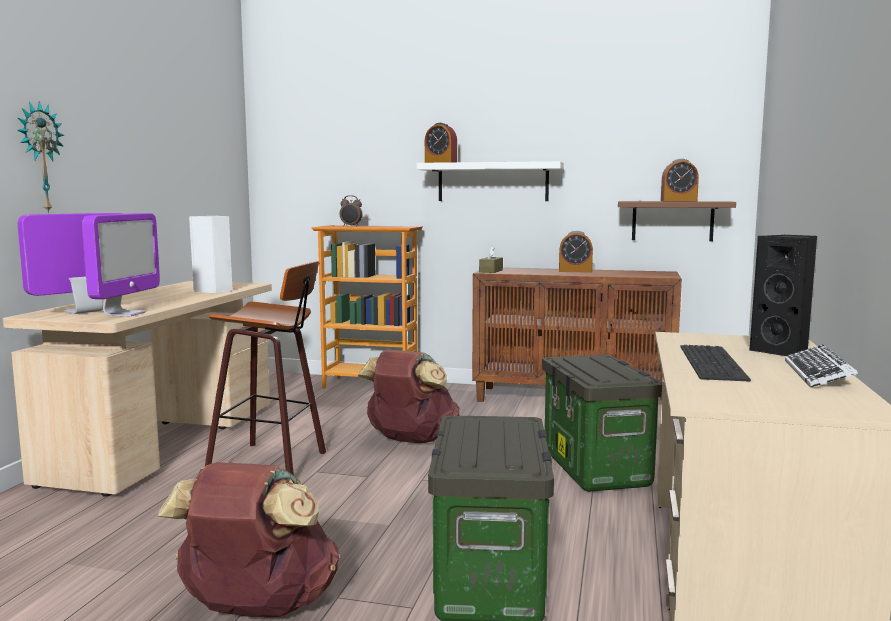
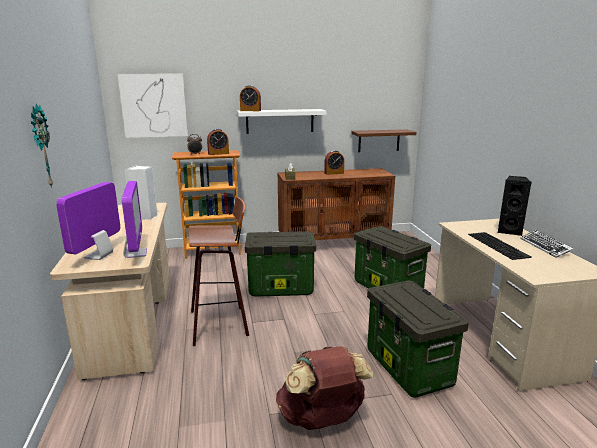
camera: 25 degrees left, 10 degrees up
brown backpack [358,349,459,443] -> storage box [245,231,316,297]
alarm clock [661,159,699,201] -> alarm clock moved to [207,129,229,155]
none -> picture [118,74,188,138]

